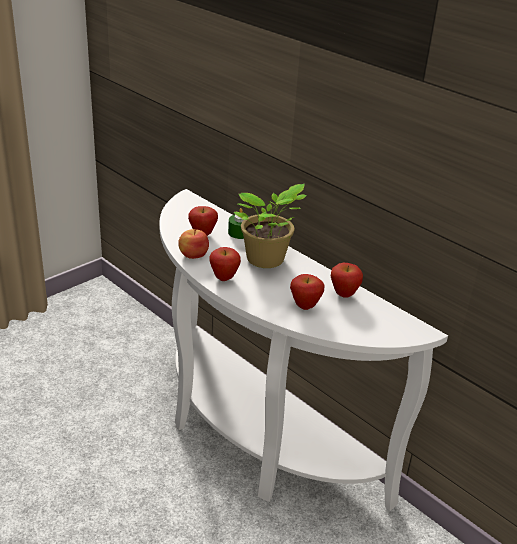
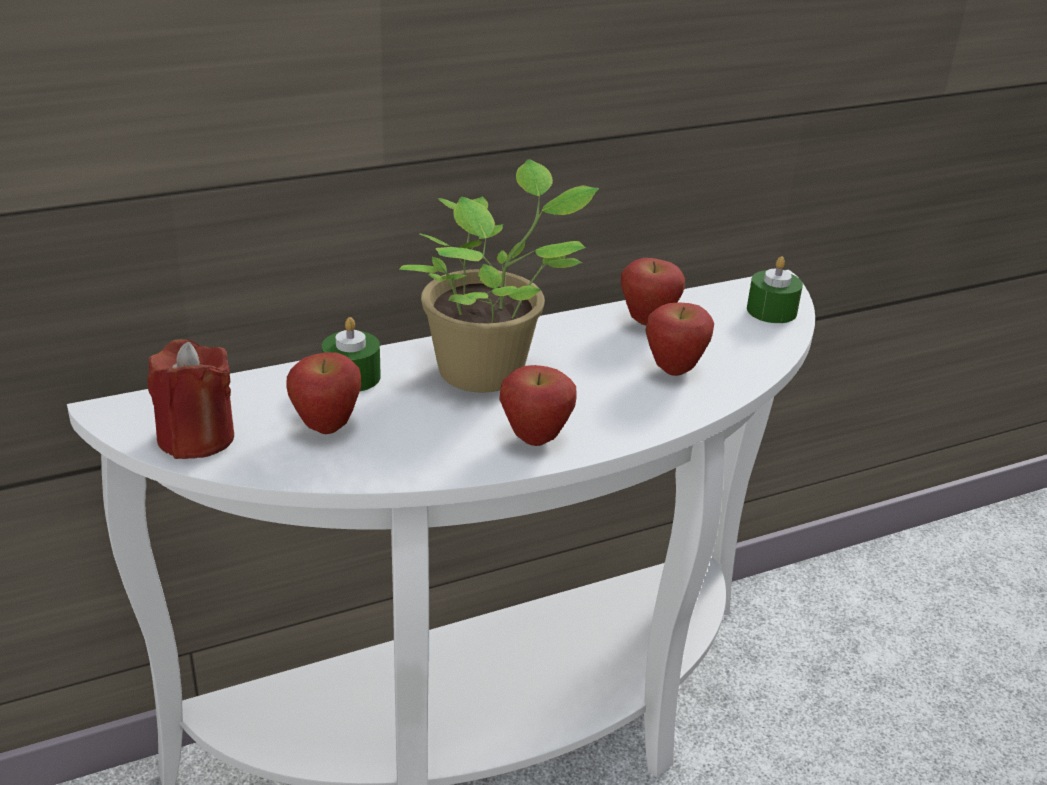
camera: 70 degrees left, 0 degrees up
apple [178,229,209,259] -> none
none -> red candle [147,339,234,459]
none -> green candle [747,256,803,323]

